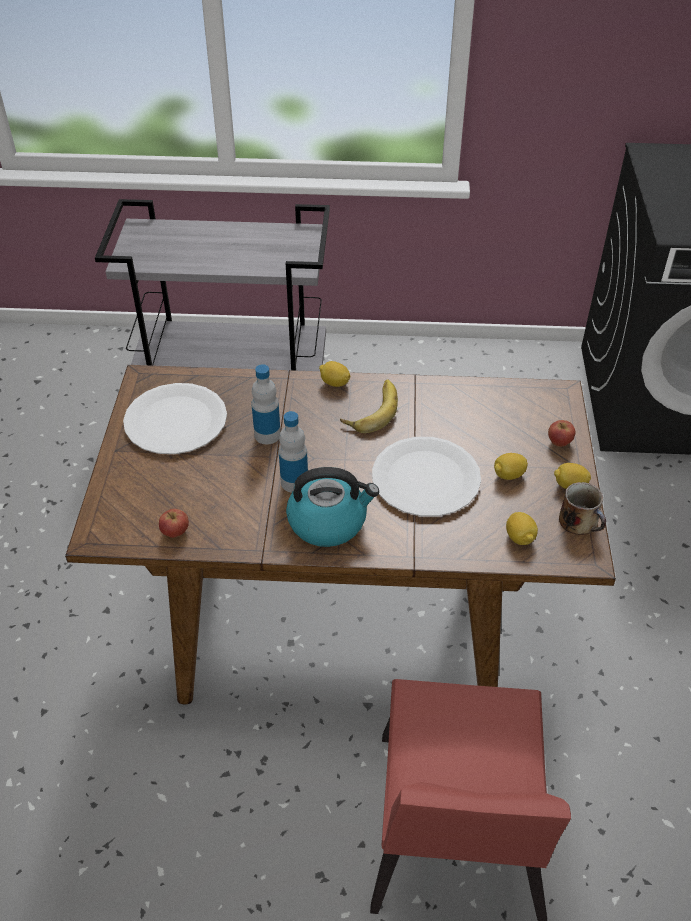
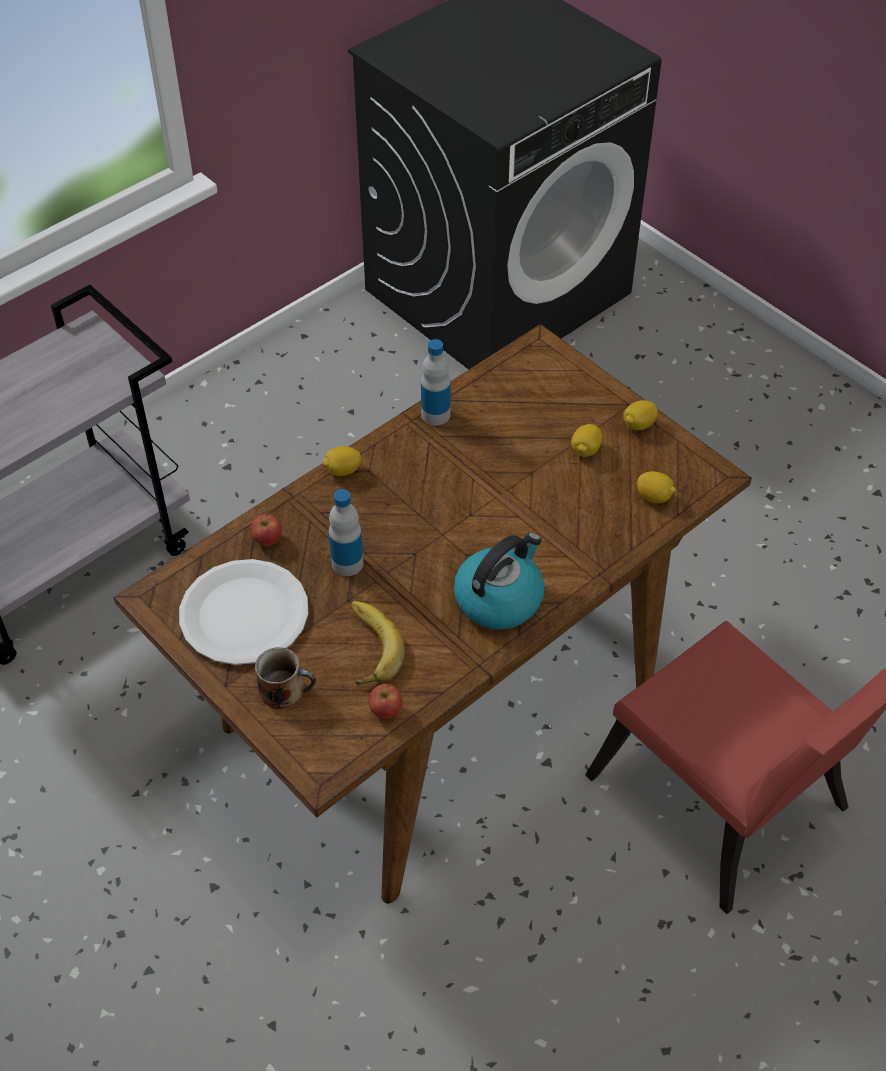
camera: 45 degrees left, 5 degrees up
bottle [279,411,308,493] -> bottle moved to [421,339,451,425]
banana [340,379,398,433] -> banana moved to [351,601,405,684]
white plate [372,437,481,516] -> none
apple [548,420,576,447] -> apple moved to [250,514,282,546]
mug [559,482,606,535] -> mug moved to [255,647,316,709]

